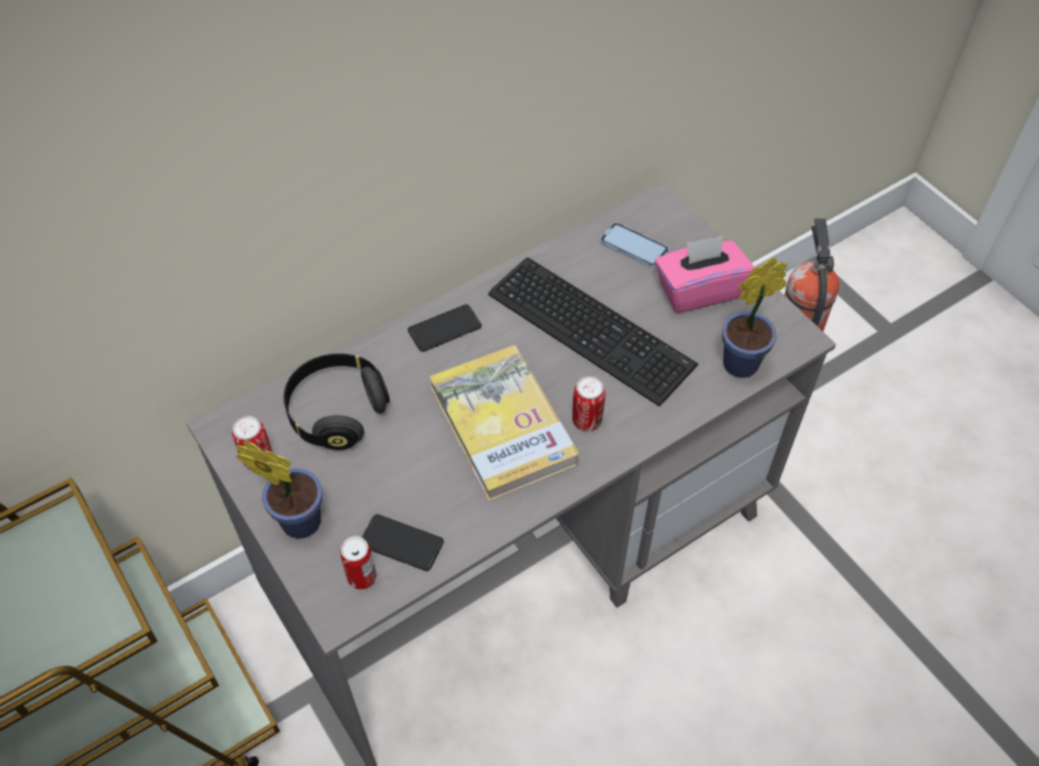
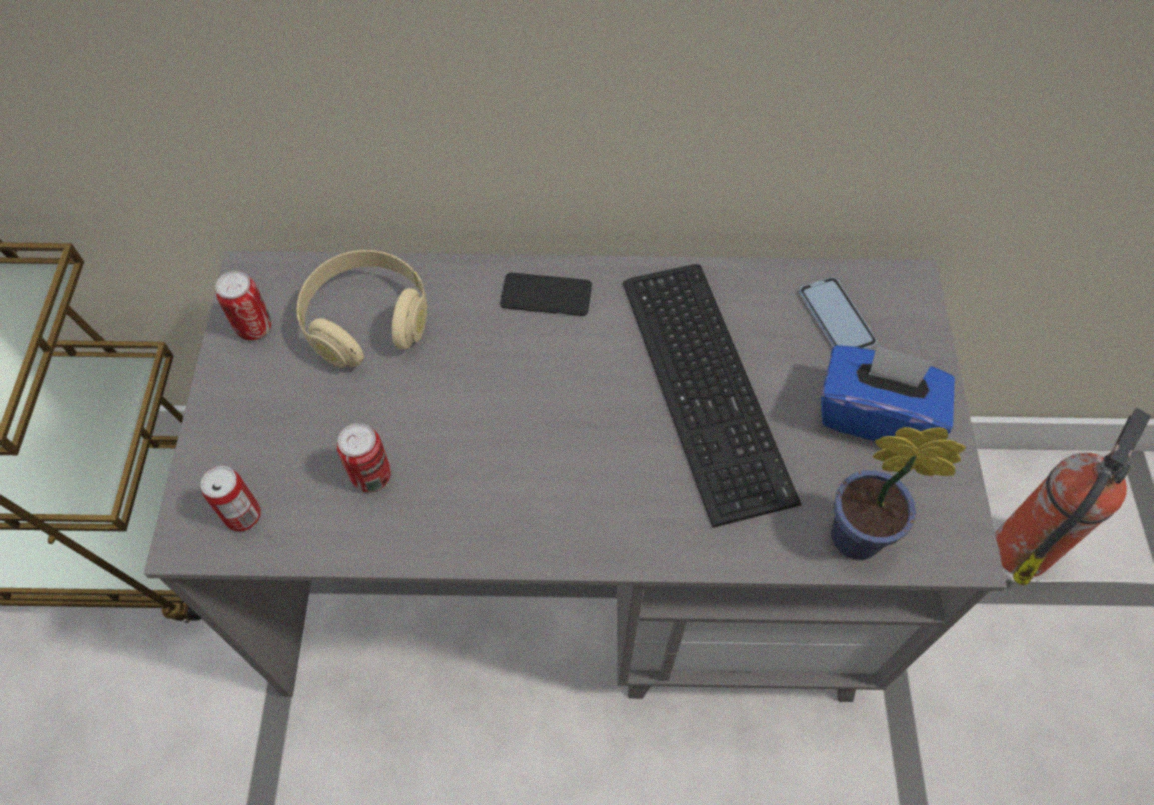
camera: 35 degrees right, 5 degrees up
potted plant [235,440,322,539] -> none
black headphones [284,353,390,450] -> beige headphones [297,250,427,368]
phone [361,514,444,571] -> none
book [429,345,579,501] -> none
can [572,376,605,431] -> can moved to [337,423,391,492]
pink tissue box [655,236,755,313] -> blue tissue box [821,345,955,441]

